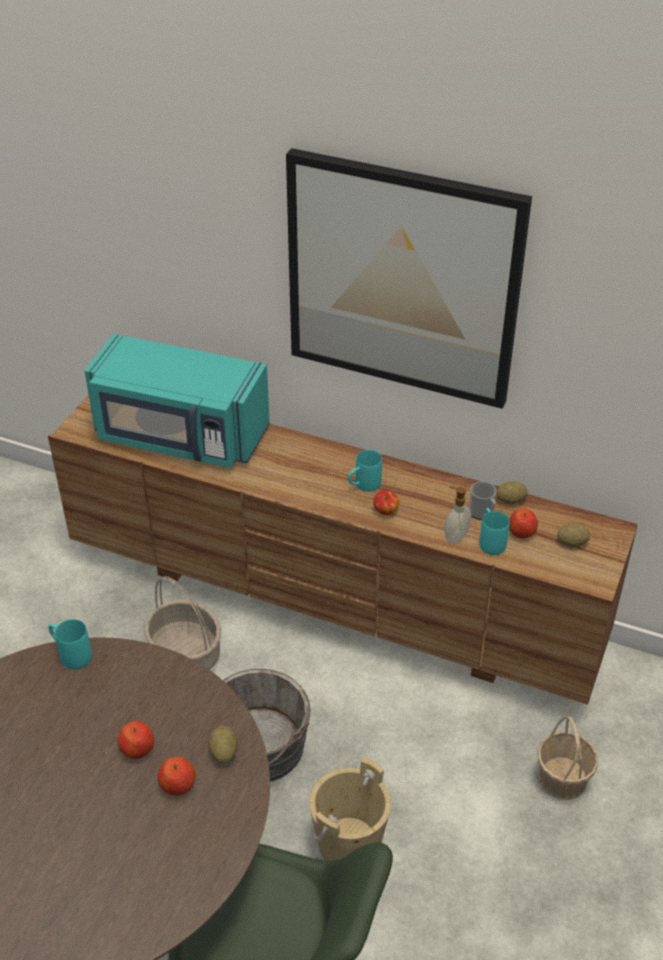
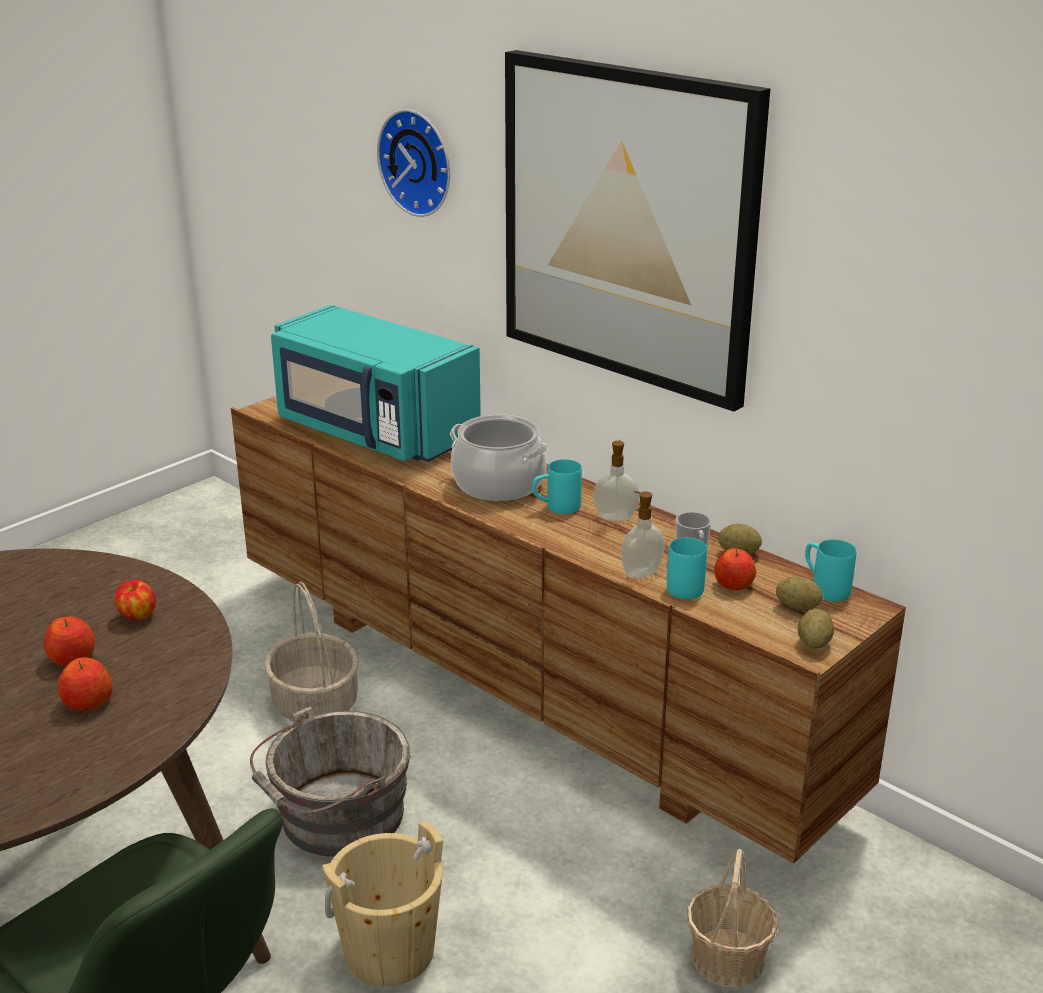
camera: 20 degrees right, 15 degrees down
turquoise mug [49,619,92,669] -> turquoise mug moved to [805,539,856,601]
potato [208,726,238,764] -> potato moved to [798,609,834,648]
apple [373,490,399,515] -> apple moved to [114,579,156,621]
none -> wall clock [377,109,450,217]
none -> cooking pot [450,415,548,501]
none -> soap dispenser [593,440,639,521]

